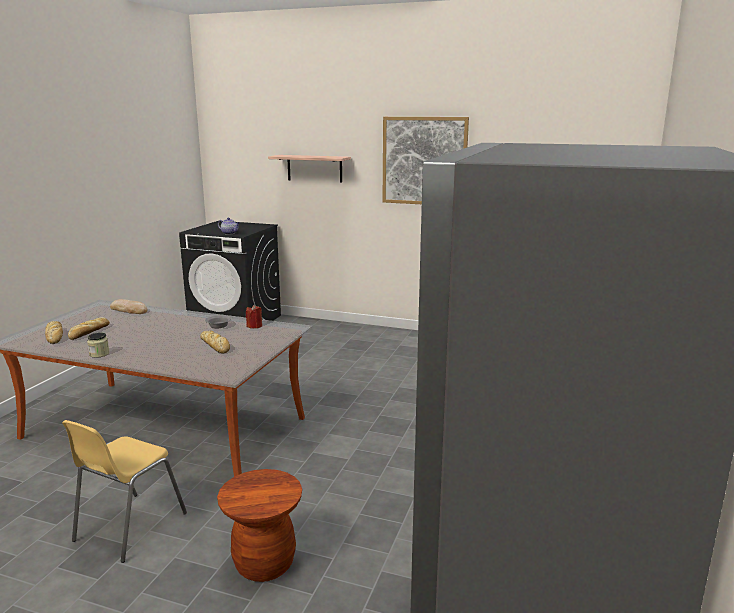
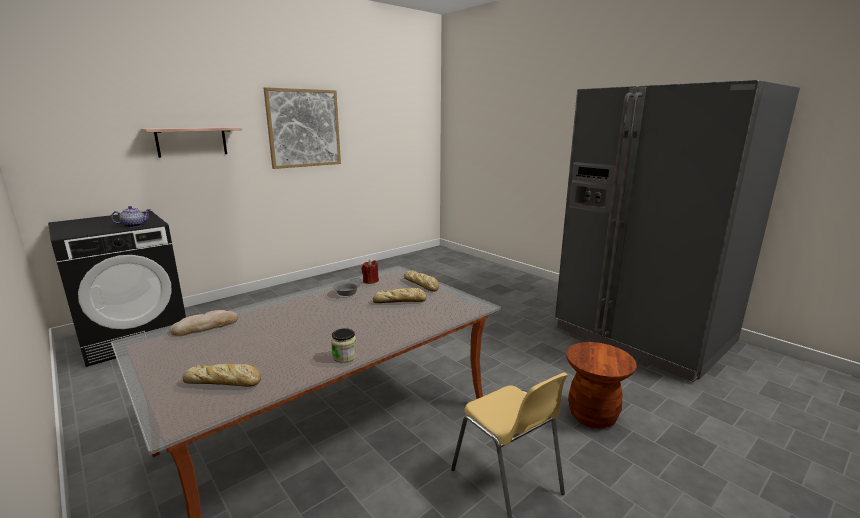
camera: 60 degrees left, 0 degrees up
bread [68,317,110,340] -> bread moved to [404,270,439,292]

